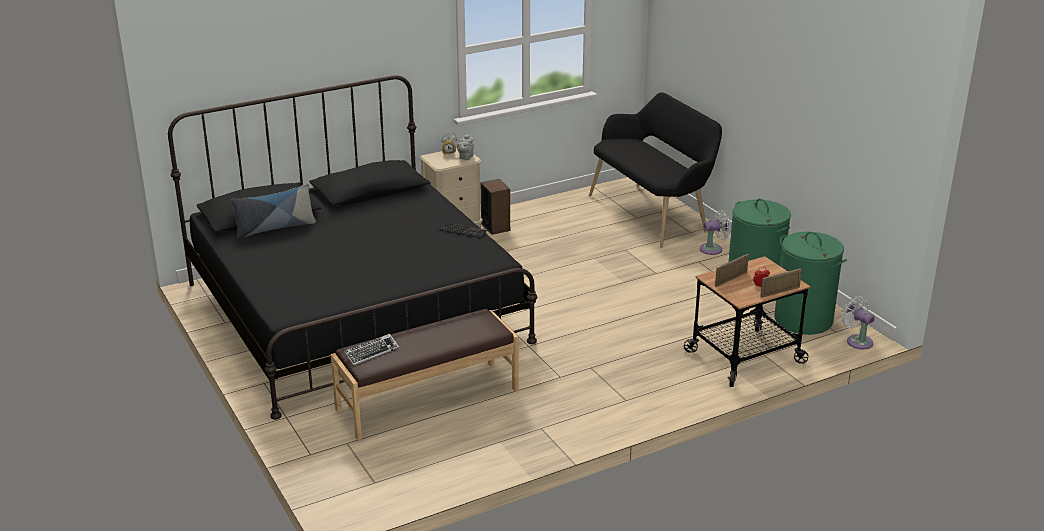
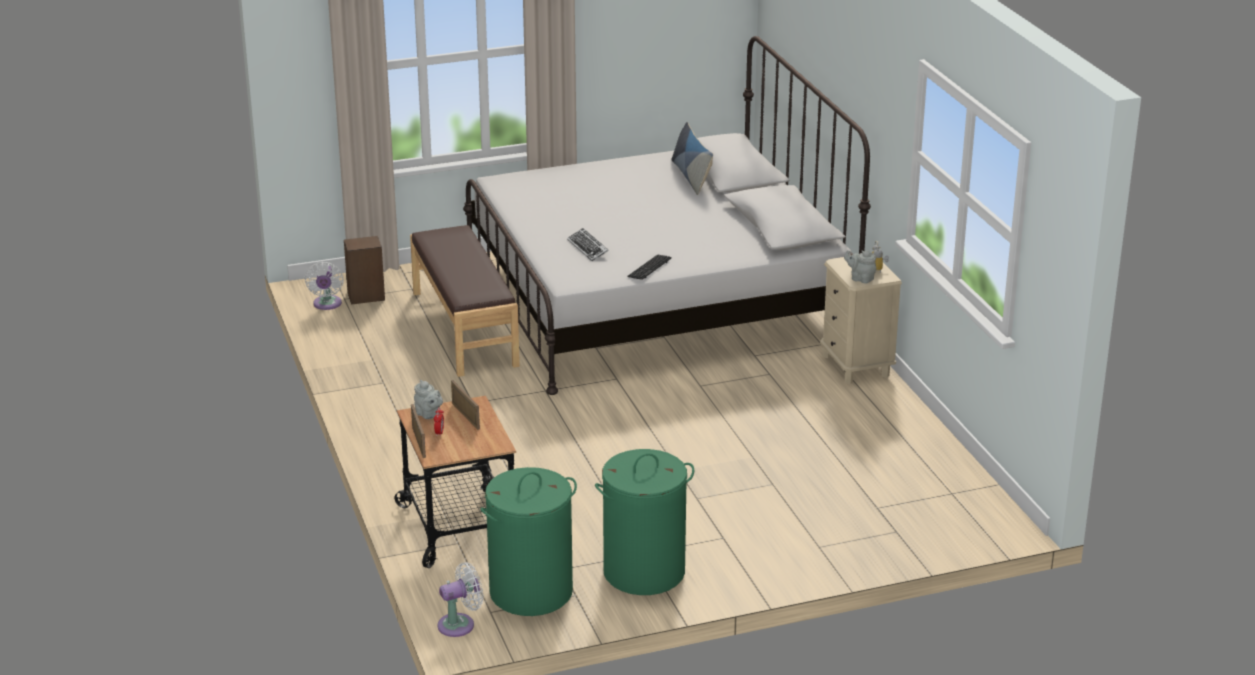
camera: 100 degrees right, 0 degrees up
black bed [168,75,537,420] -> white bed [463,36,871,395]
keyboard [344,334,399,366] -> keyboard moved to [567,228,609,261]
speaker [481,179,510,235] -> speaker moved to [344,236,385,305]
black bench [589,92,722,248] -> none
white fan [700,210,731,255] -> white fan moved to [305,262,344,310]
none -> grey teapot [414,380,443,419]

